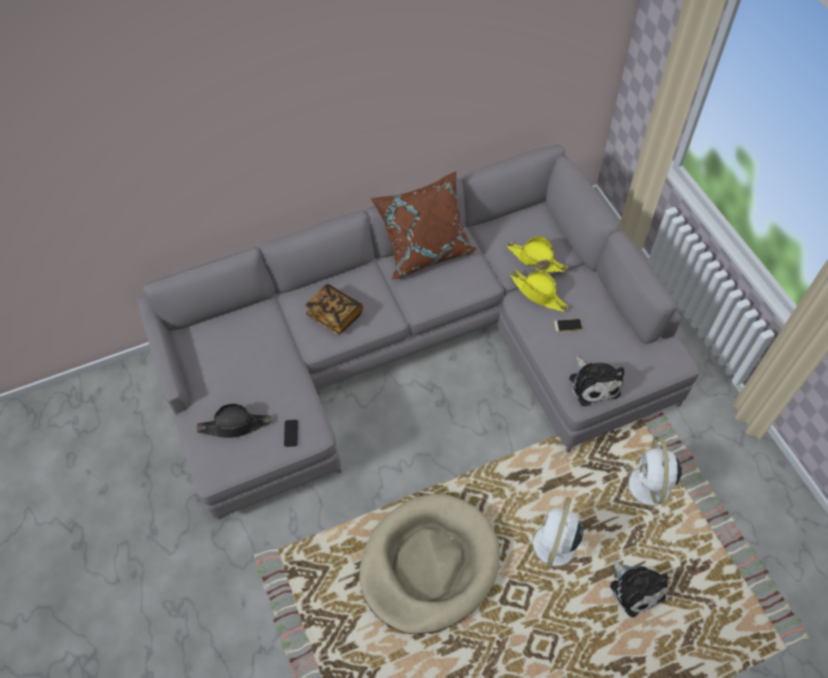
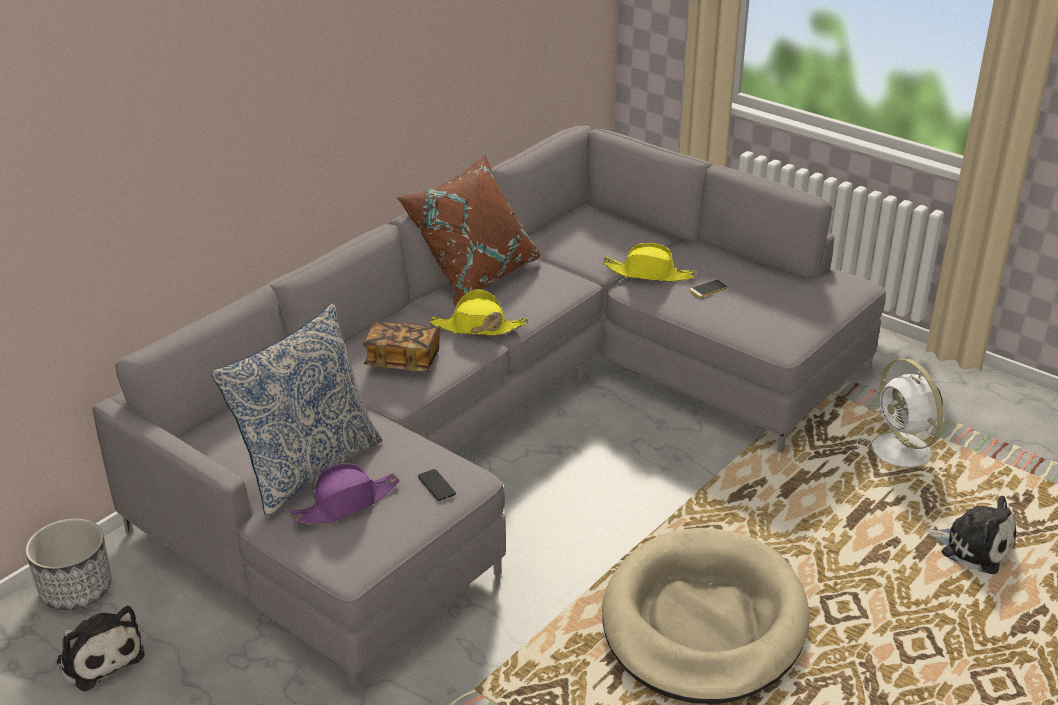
camera: 30 degrees left, 25 degrees down
black hat [196,403,271,438] -> purple hat [289,463,400,524]
yellow hat [507,236,568,273] -> yellow hat moved to [429,289,528,335]
white fan [527,497,586,580] -> none
plush toy [569,356,624,406] -> plush toy moved to [57,606,145,691]
none -> planter [25,518,112,610]
none -> pillow [211,303,382,517]

